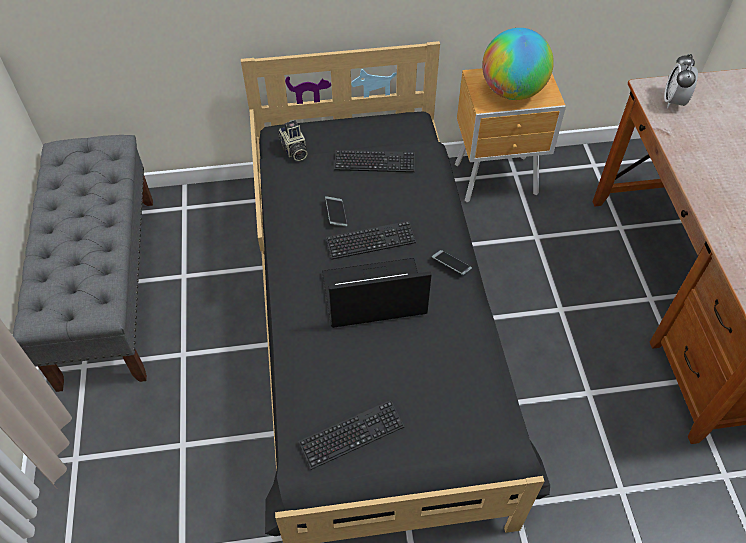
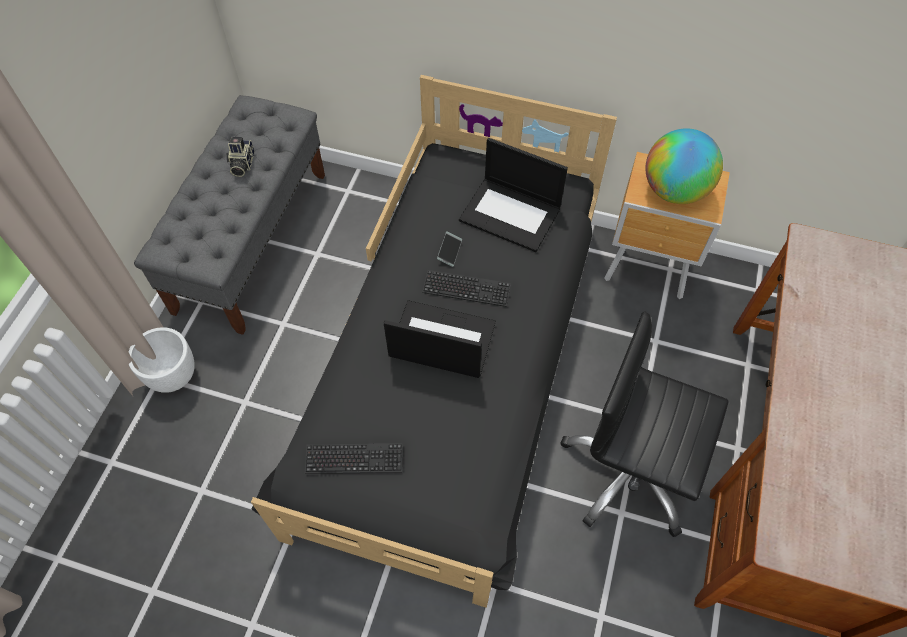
camera: 25 degrees right, 5 degrees up
camera [278,120,308,161] -> camera moved to [227,137,254,177]
keyboard [334,150,415,172] -> laptop [459,138,568,252]
phone [432,250,472,275] -> none
alarm clock [664,54,698,108] -> none
none -> white planter [129,327,195,393]
none -> black office chair [560,311,729,537]

